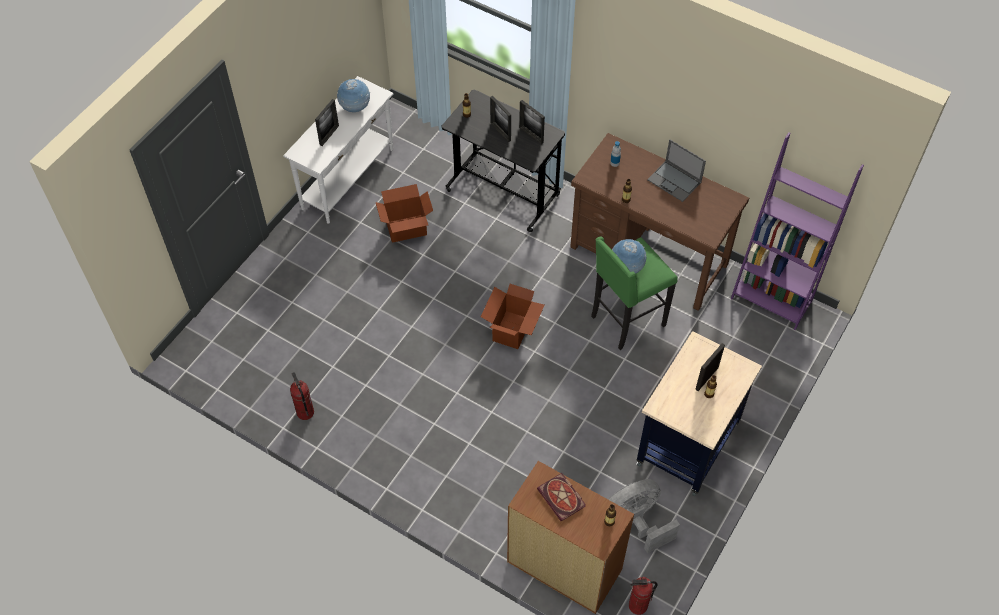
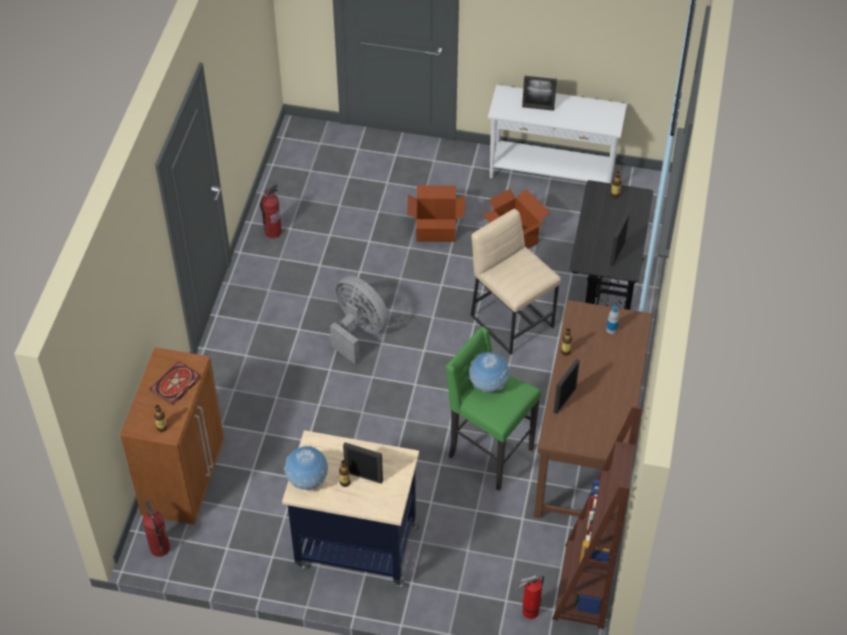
camera: 70 degrees right, 5 degrees down
globe [337,79,370,112] -> globe moved to [284,446,328,491]
cardboard box [481,284,544,349] -> cardboard box moved to [407,185,465,242]
picture frame [490,96,511,142] -> picture frame moved to [554,359,580,414]
grey fan [608,479,680,554] -> grey fan moved to [330,276,389,364]
laptop [647,139,706,202] -> none
purple bookcase [731,132,864,330] -> brown bookcase [552,406,642,629]
none -> beige chair [471,209,561,355]
none -> fire extinguisher [519,575,544,619]

